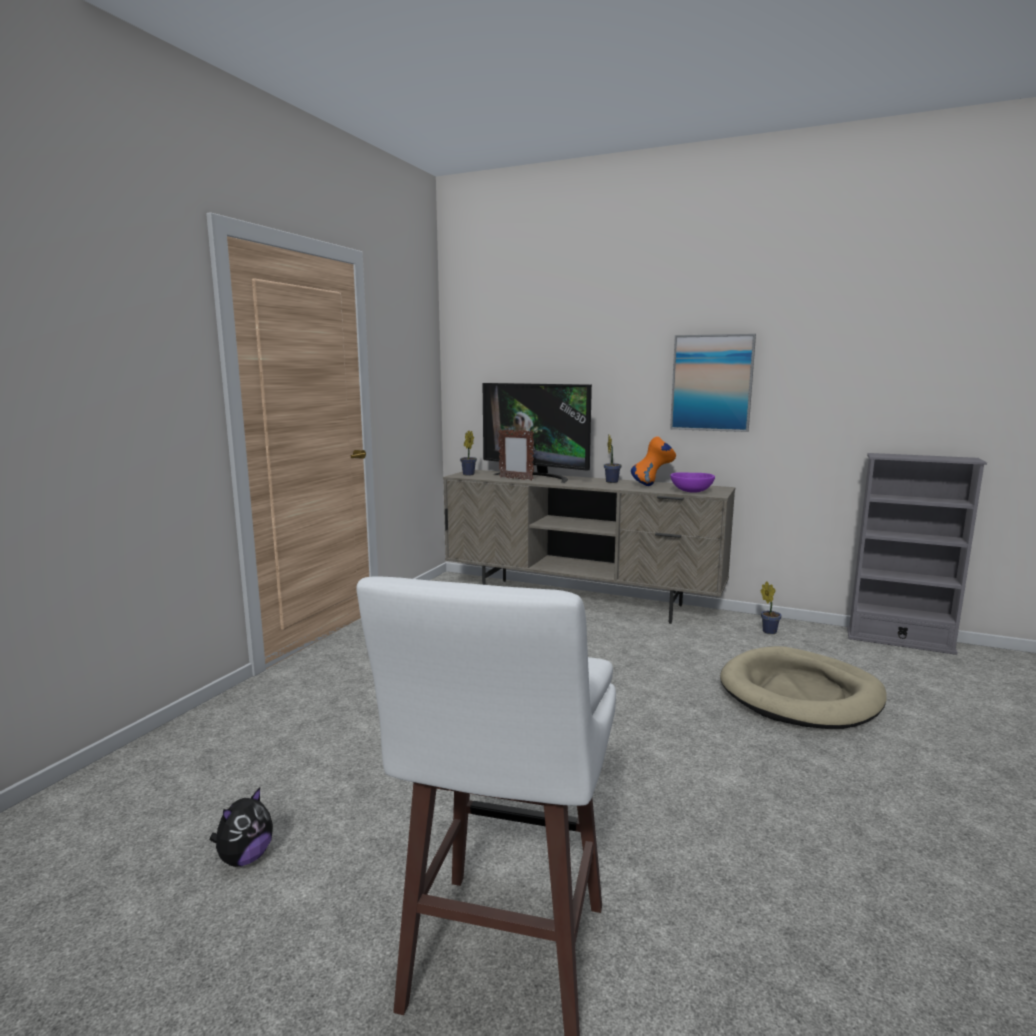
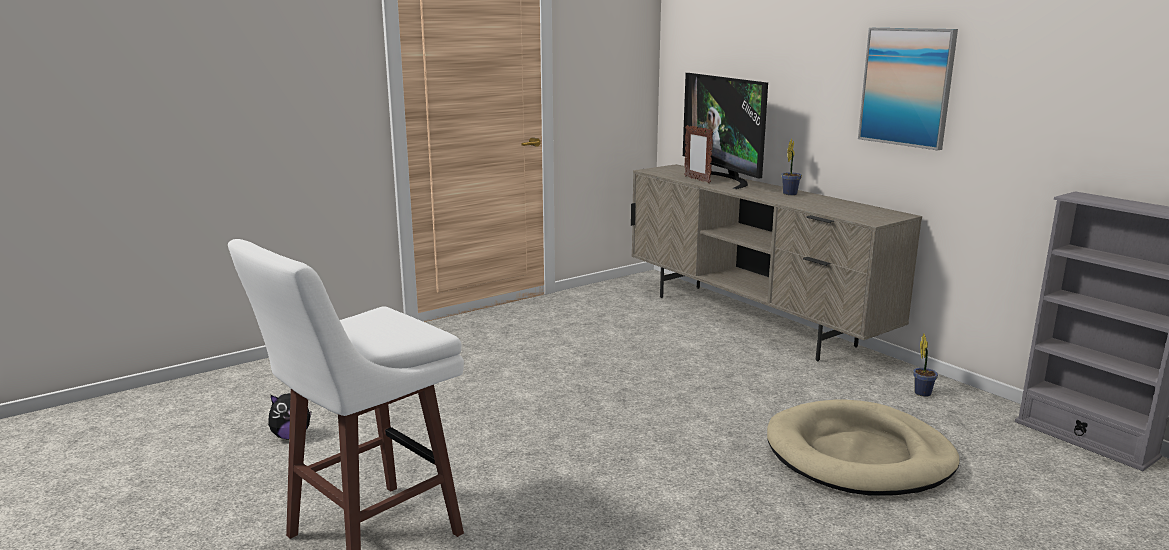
camera: 30 degrees right, 5 degrees up
potted plant [460,430,477,475] -> none
orange vase [631,436,676,486] -> none
purple bowl [670,472,715,493] -> none

